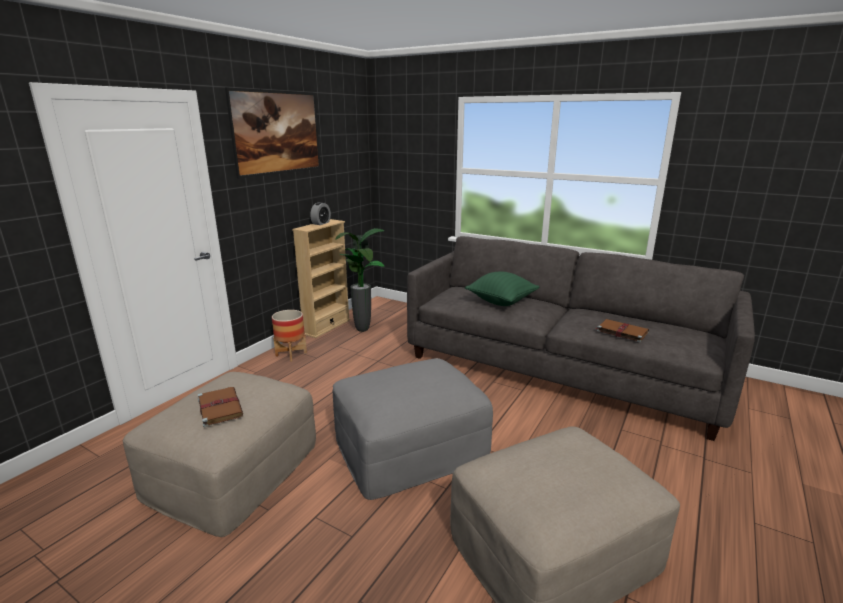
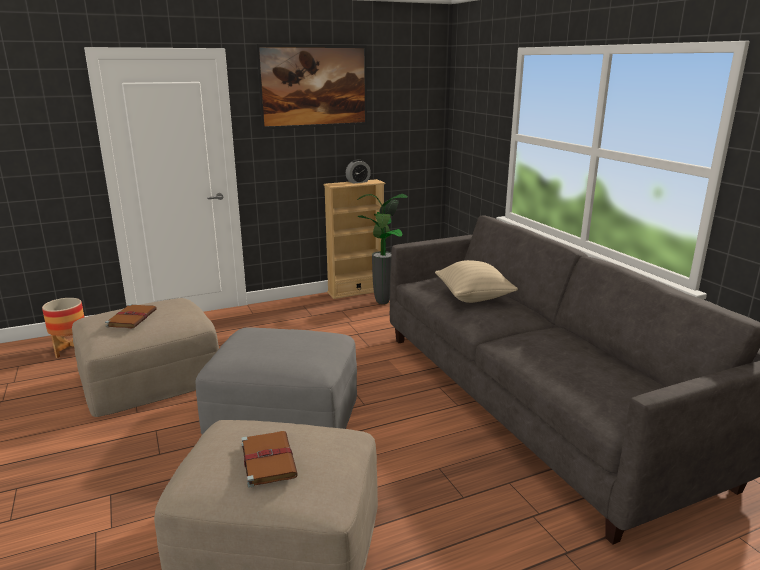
camera: 35 degrees right, 0 degrees up
planter [272,310,307,362] -> planter moved to [42,298,84,358]
green pillow [465,272,539,306] -> beige pillow [435,260,518,303]
brown book [595,319,649,342] -> brown book moved to [242,431,298,488]

